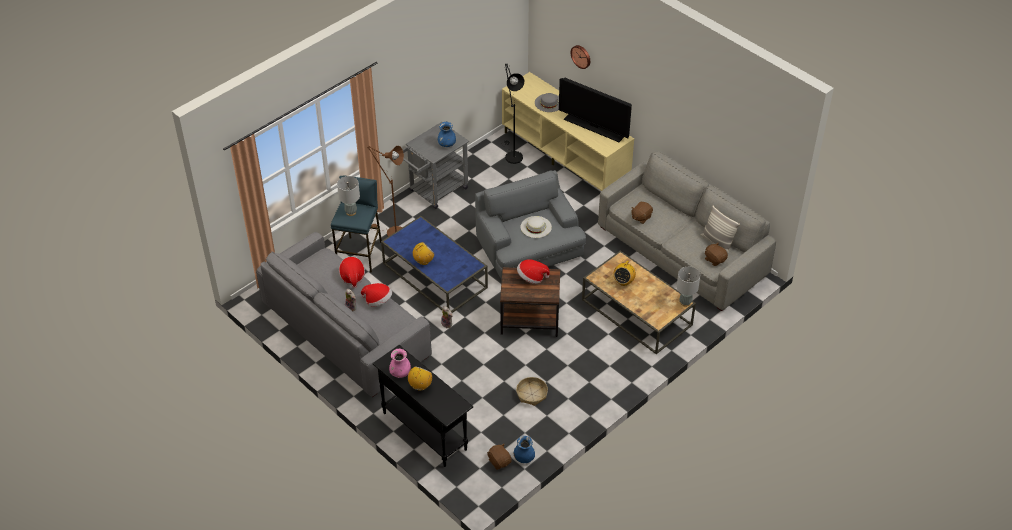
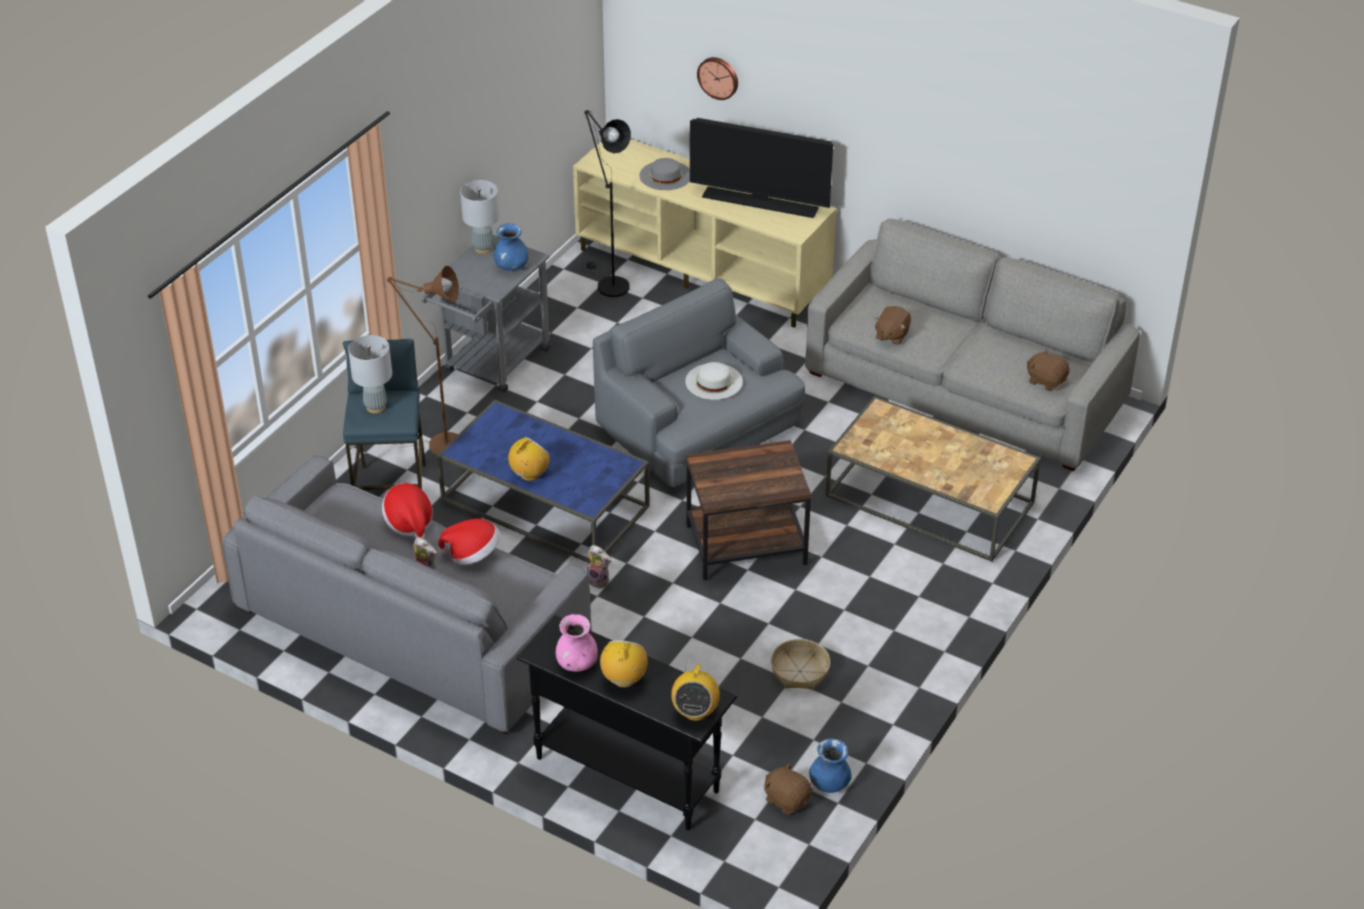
camera: 15 degrees left, 5 degrees down
hat [517,259,550,284] -> none
radio [613,258,636,286] -> radio moved to [671,661,720,721]
grey table lamp [677,267,700,307] -> grey table lamp moved to [460,180,500,254]
pillow [701,206,740,253] -> none

